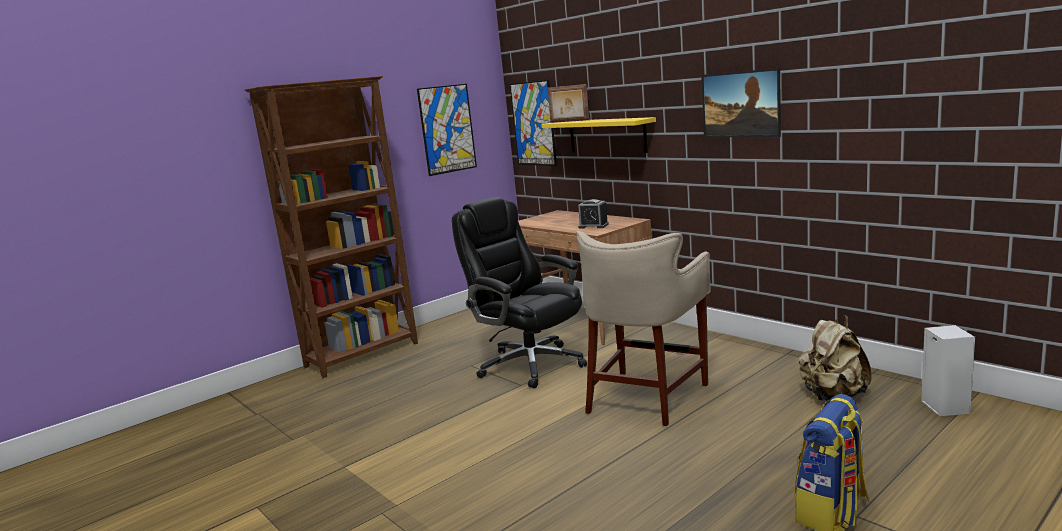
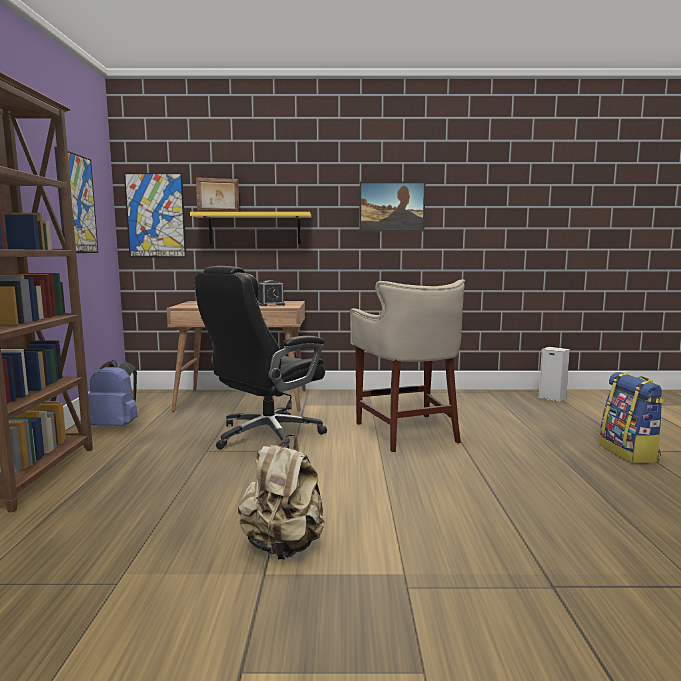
camera: 50 degrees left, 5 degrees down
black office chair [452,197,587,388] -> black office chair turned 45 degrees counterclockwise [195,266,327,449]
beige backpack [799,315,872,401] -> beige backpack moved to [238,434,325,560]
none -> blue backpack [88,360,138,426]

